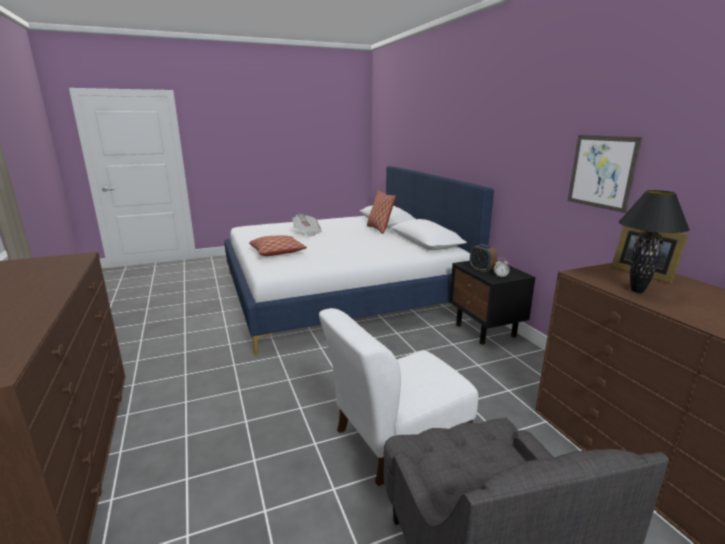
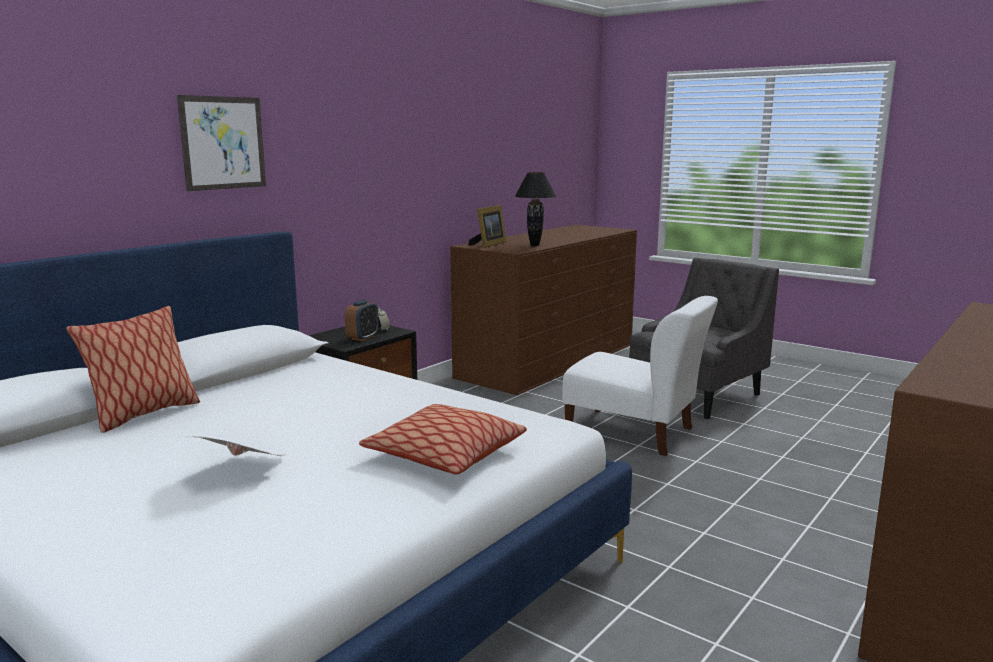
camera: 120 degrees left, 5 degrees down
picture [568,135,642,213] -> picture moved to [177,95,266,191]

